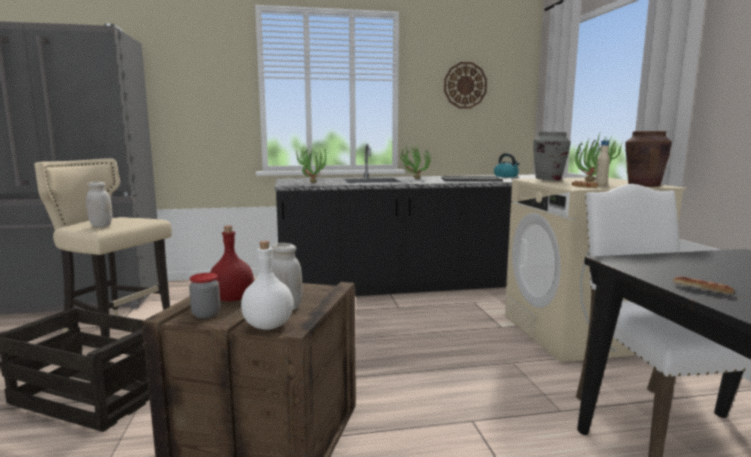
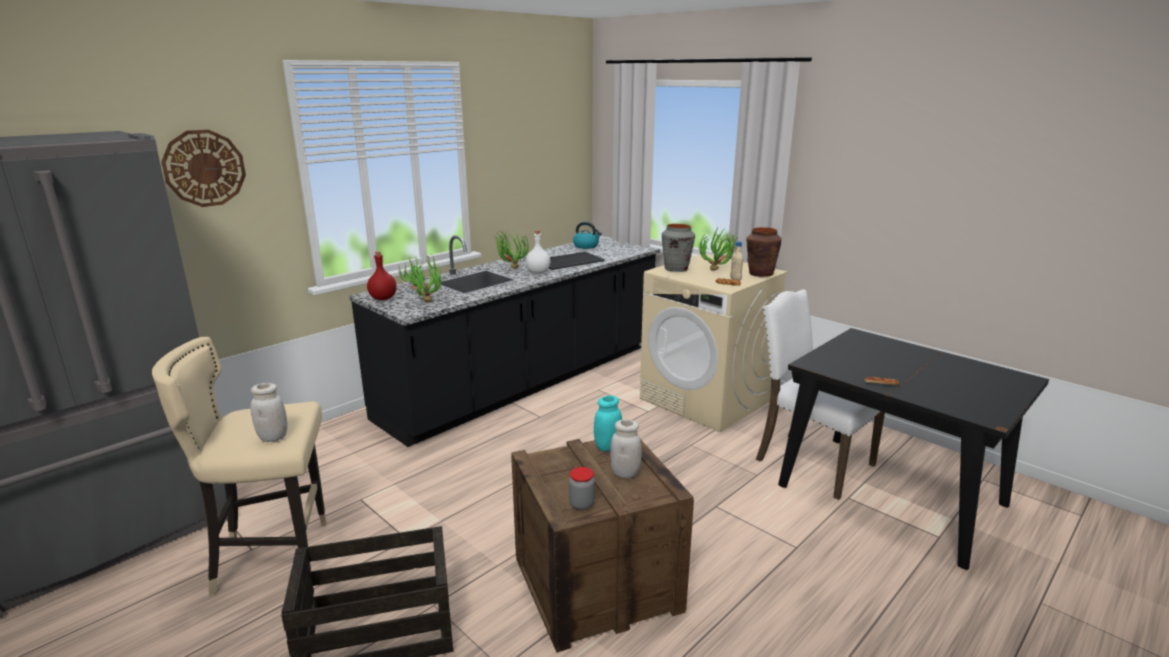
camera: 35 degrees left, 10 degrees up
red bottle [210,226,254,302] -> red bottle moved to [367,251,397,300]
white bottle [241,241,293,330] -> white bottle moved to [526,230,550,274]
wall clock [444,62,487,109] -> wall clock moved to [161,130,246,207]
none -> turquoise jar [594,395,622,451]

